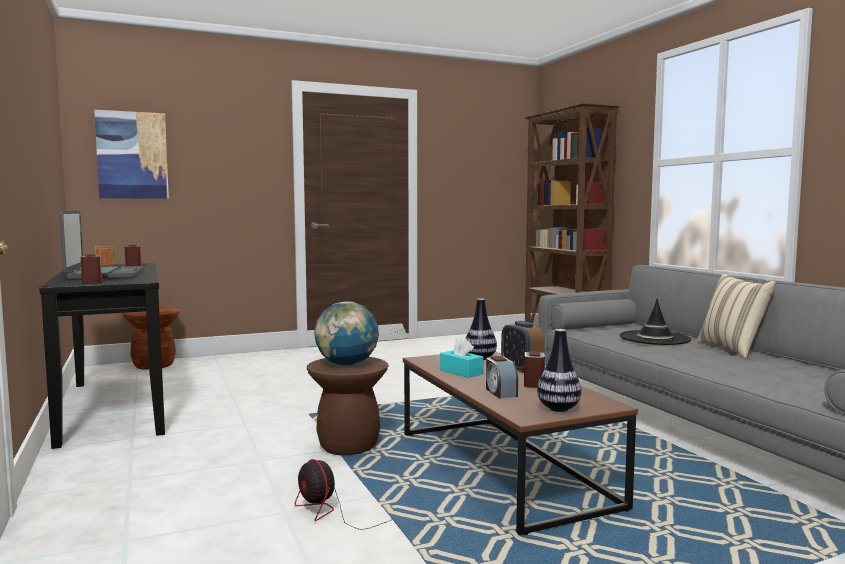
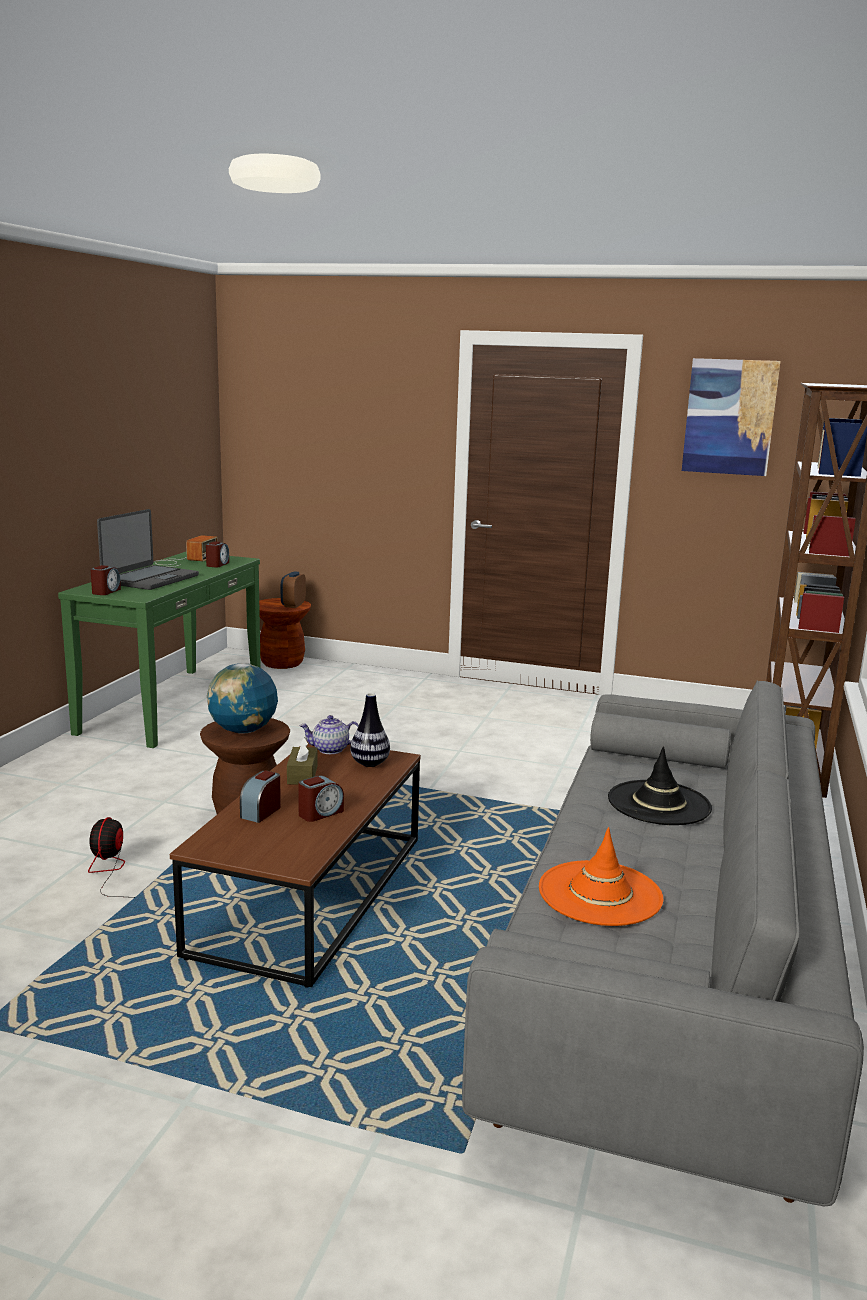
camera: 40 degrees right, 10 degrees up
black console table [39,263,165,449] -> green console table [58,552,261,748]
picture [94,110,169,199] -> picture moved to [682,358,780,476]
turquoise tissue box [440,337,484,378] -> brown tissue box [287,737,318,785]
alarm clock [501,321,545,373] -> alarm clock moved to [281,571,306,608]
vase [537,329,582,412] -> none
beige pillow [697,274,776,359] -> none
none -> teapot [300,715,359,754]
none -> orange hat [539,827,664,926]

